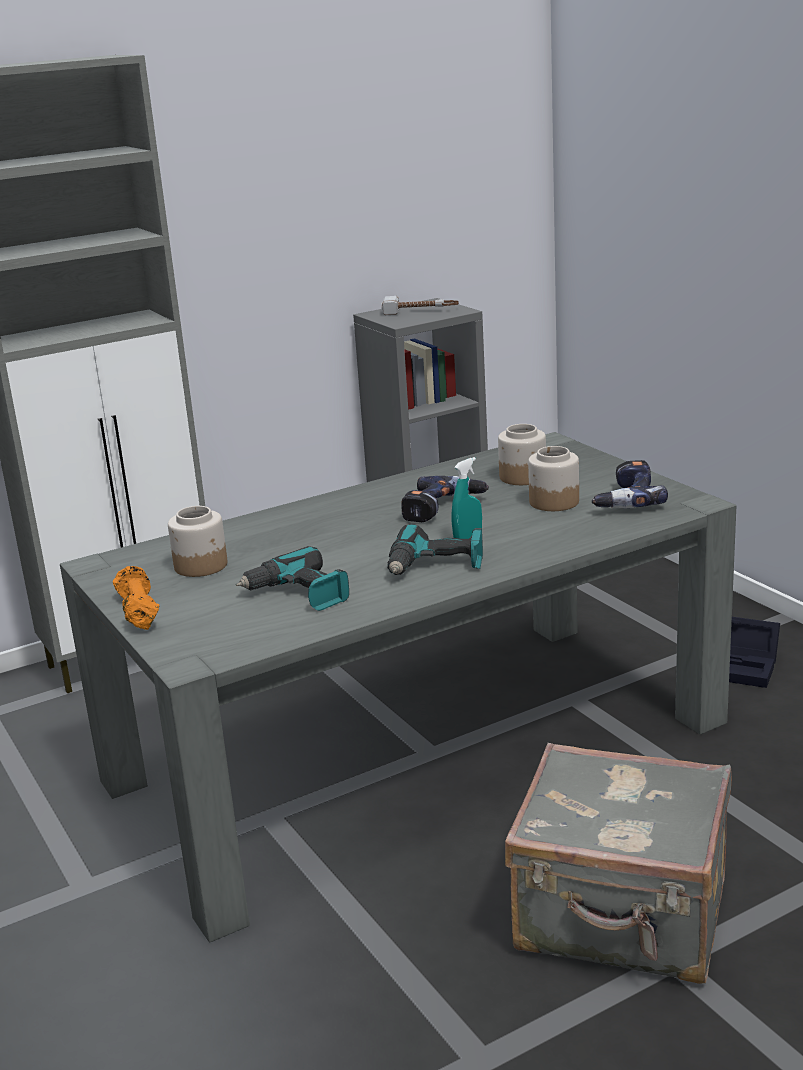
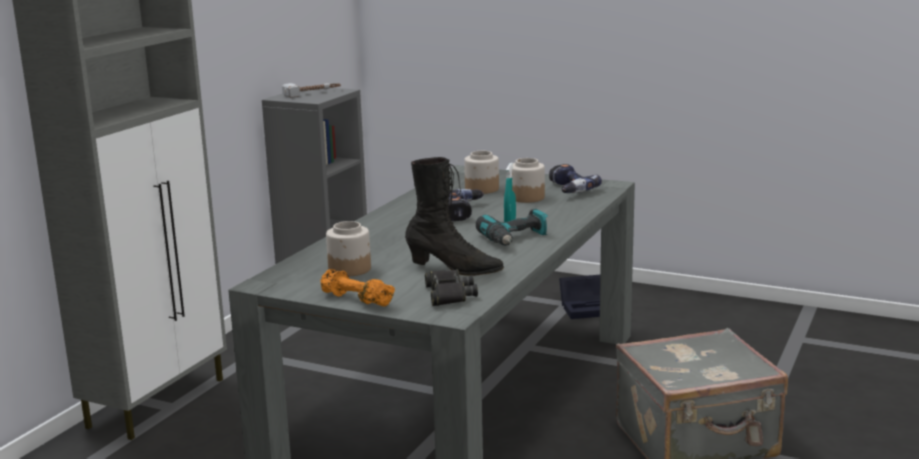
camera: 35 degrees left, 5 degrees down
power drill [236,546,349,611] -> black boot [405,157,504,276]
none -> black binoculars [425,269,478,306]

